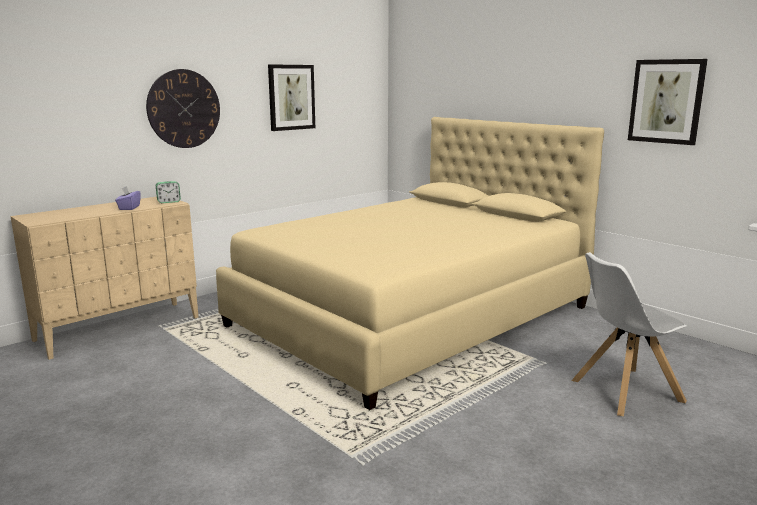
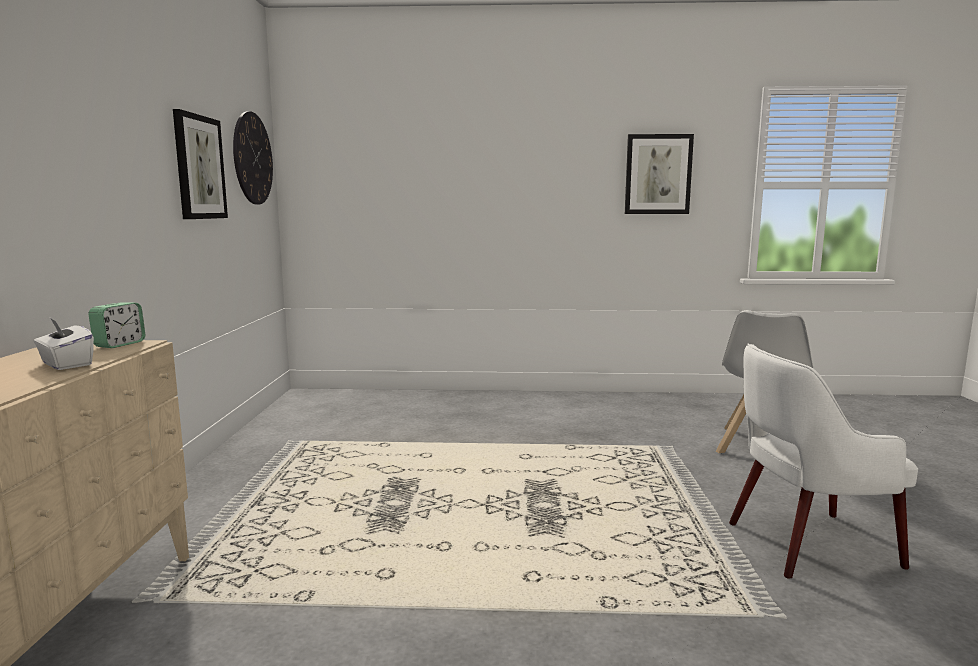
camera: 45 degrees left, 5 degrees down
purple tissue box [115,186,141,210] -> white tissue box [33,318,94,370]
wall clock [146,69,220,148] -> wall clock moved to [233,111,273,205]
beige bed [216,117,604,410] -> none
none -> white armchair [729,343,918,579]

